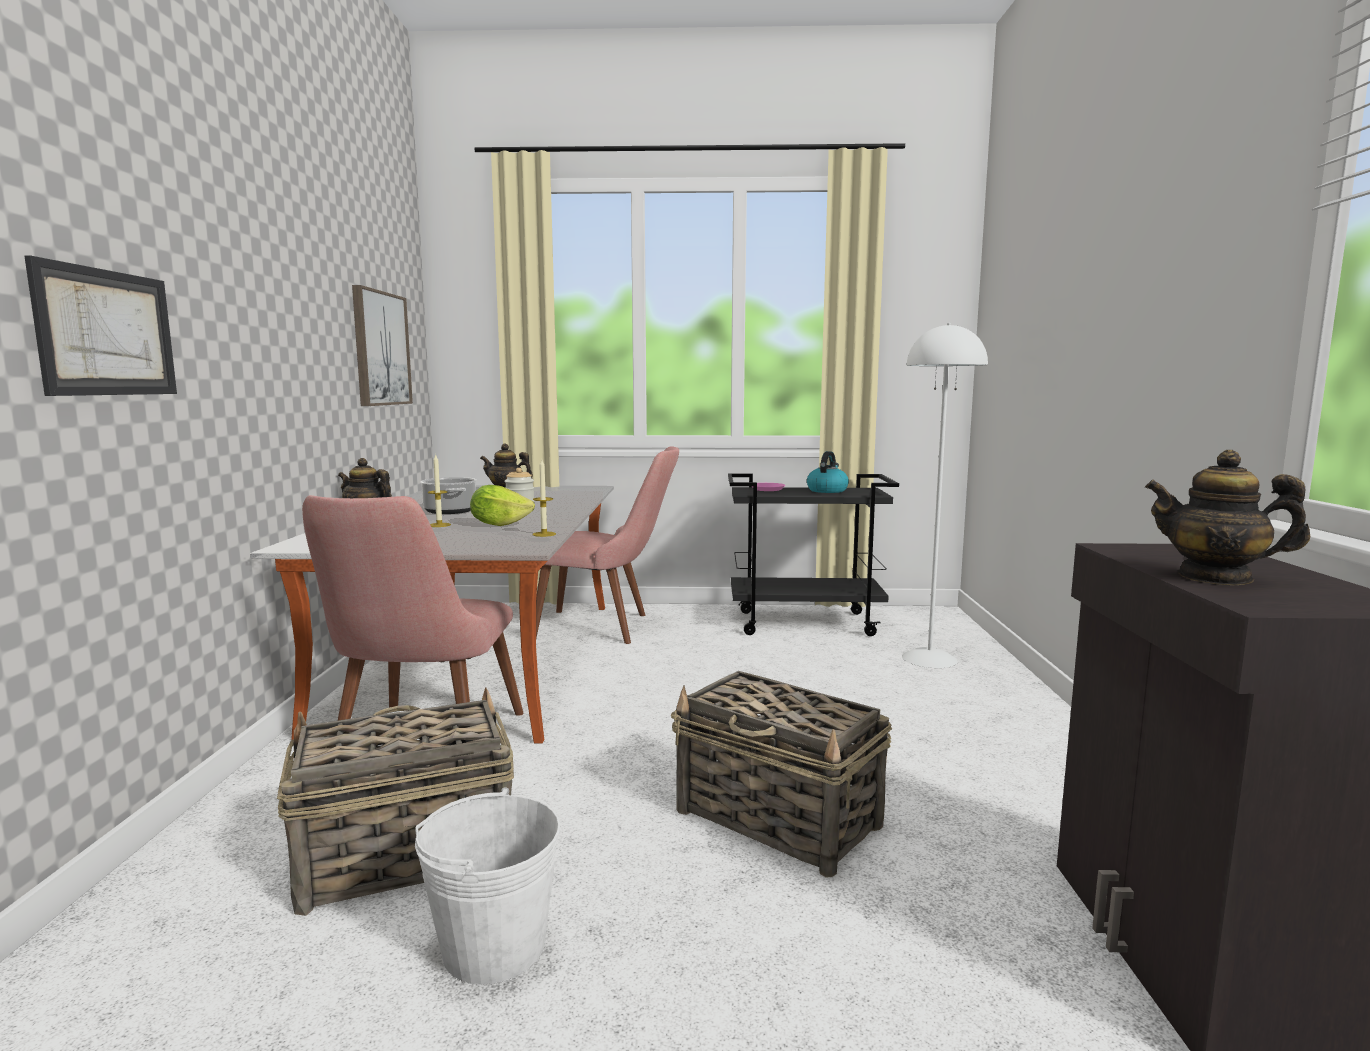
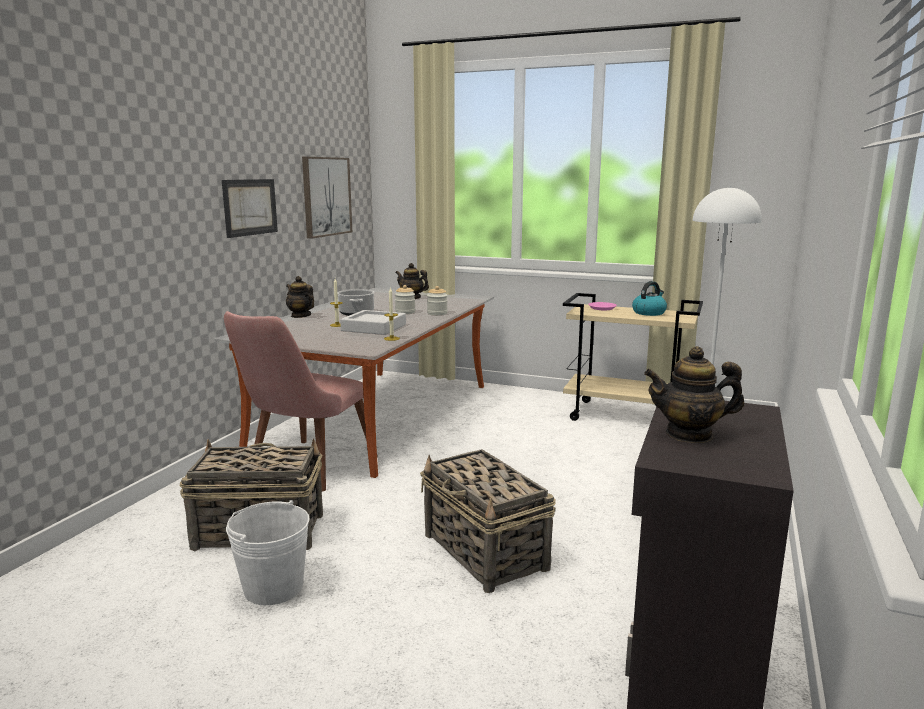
camera: 20 degrees right, 5 degrees up
picture [25,255,177,396] -> picture moved to [222,179,278,238]
lettuce [470,485,535,526] -> grey tray [340,310,406,335]
pink chair [536,446,679,644] -> none
black cart [728,474,899,636] -> beige cart [563,293,703,421]
teapot [1145,450,1310,585] -> teapot turned 45 degrees counterclockwise [644,346,744,443]
none -> jar [427,286,448,315]

